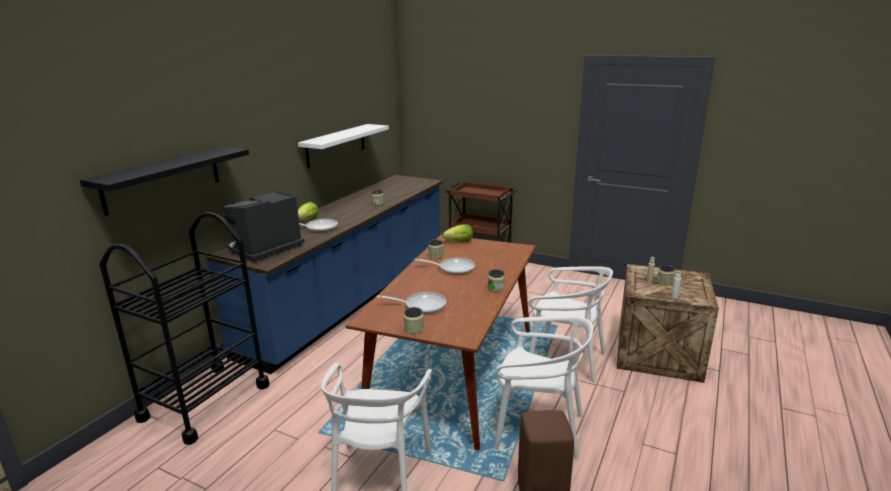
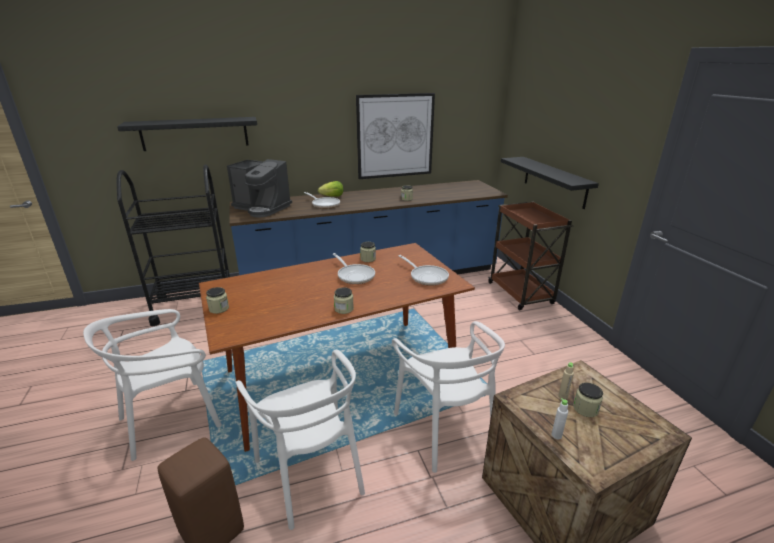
camera: 45 degrees right, 5 degrees up
coffee machine [222,191,305,262] -> coffee machine turned 150 degrees counterclockwise [227,159,292,218]
white shelf [298,124,389,168] -> picture [356,93,435,179]
frying pan [376,292,446,314] -> frying pan moved to [399,255,449,286]
lettuce [443,224,473,242] -> none
none -> black shelf [501,157,599,209]

